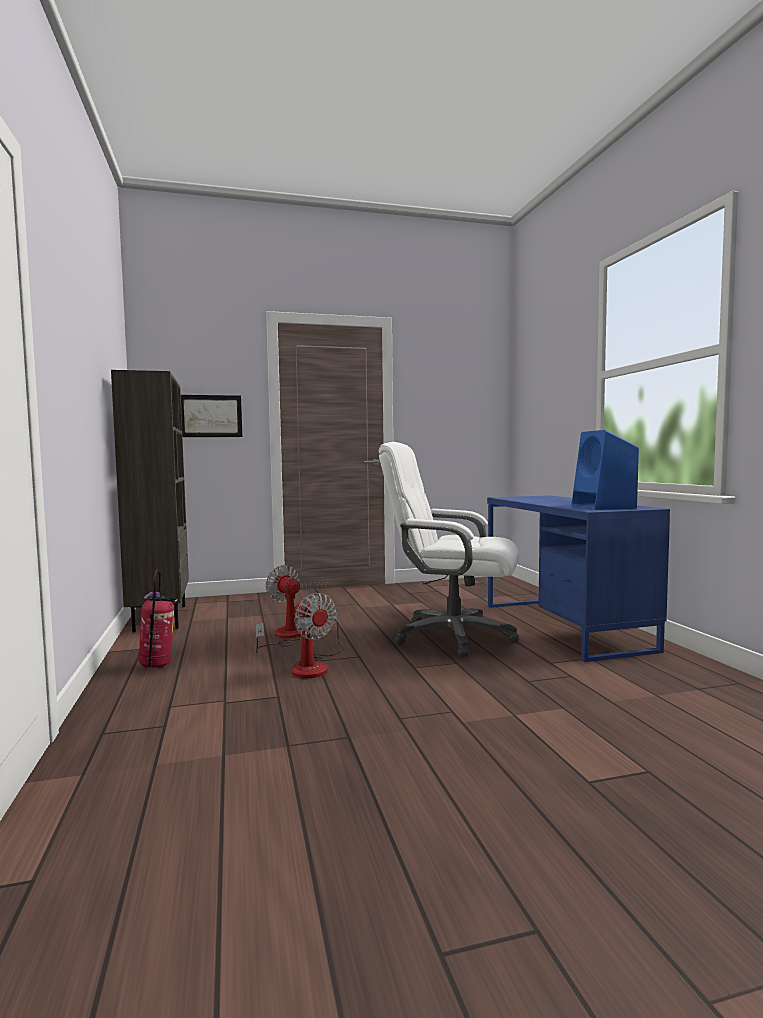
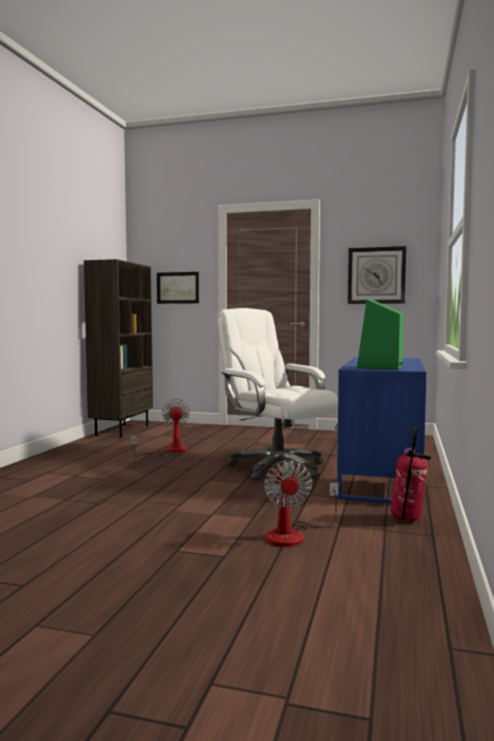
camera: 30 degrees right, 0 degrees up
fire extinguisher [138,570,178,668] -> fire extinguisher moved to [390,427,432,522]
fan [291,593,342,678] -> fan moved to [264,460,339,547]
blue speaker [571,430,639,510] -> green speaker [357,298,404,370]
none -> wall clock [348,246,406,304]

